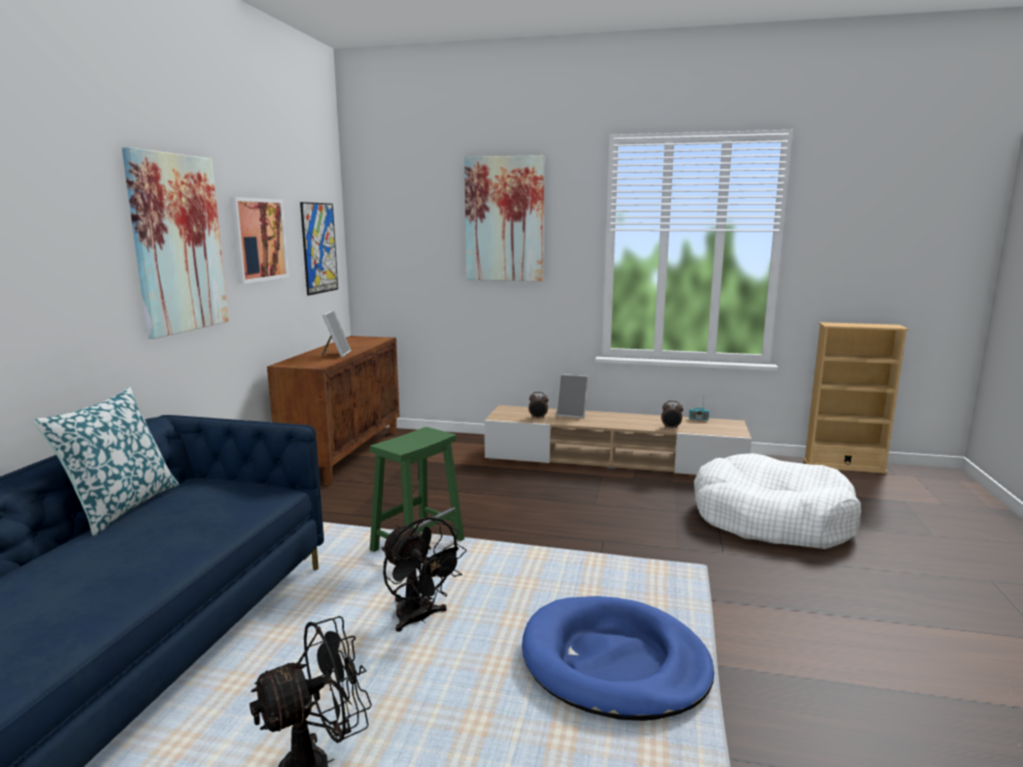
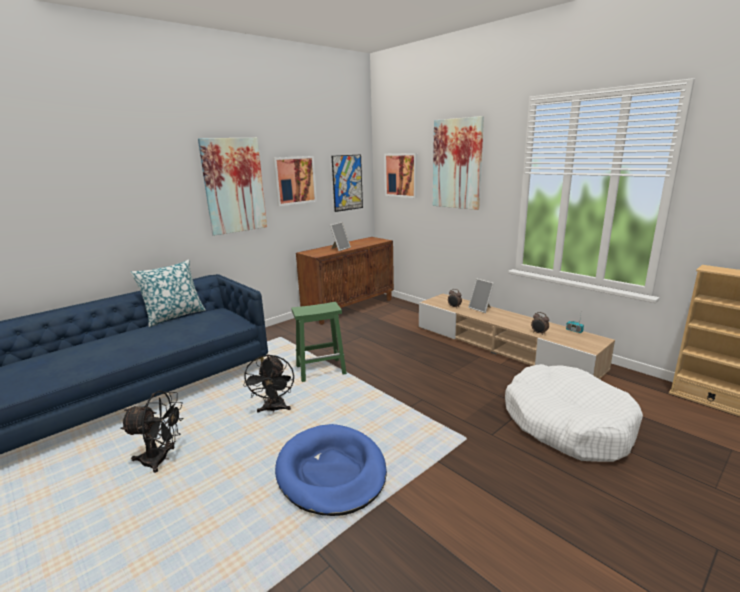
camera: 35 degrees right, 5 degrees up
none -> picture [384,153,418,198]

